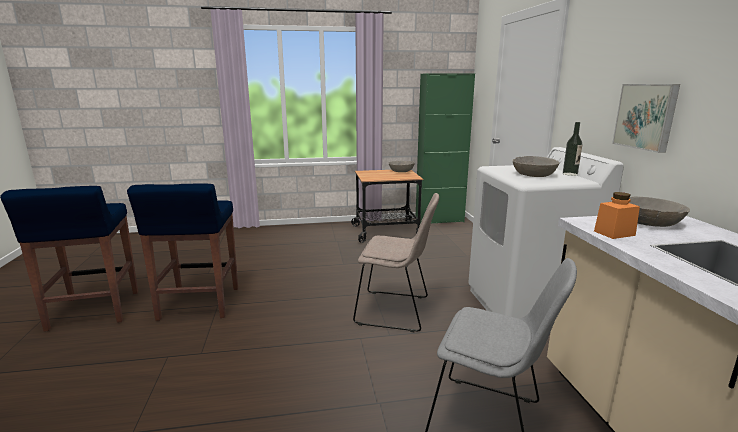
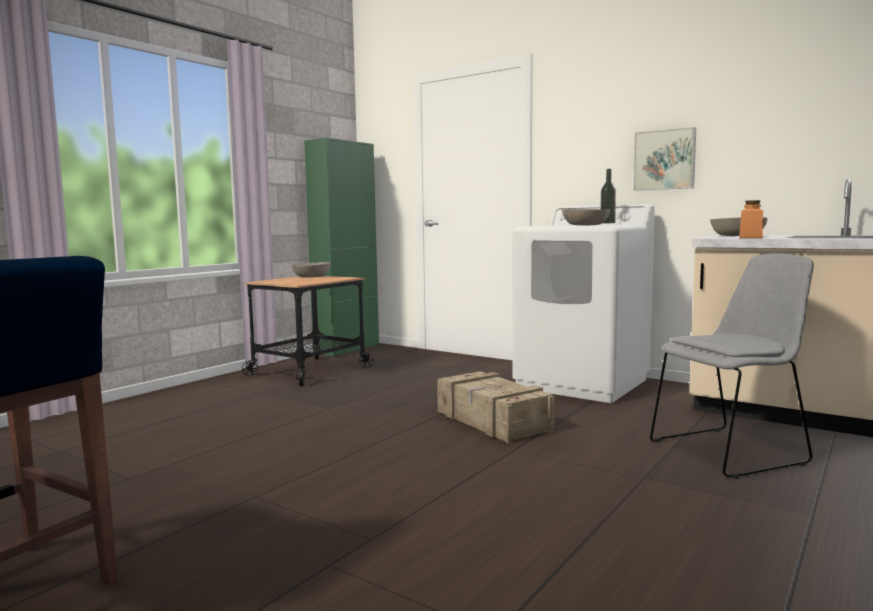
camera: 45 degrees left, 10 degrees down
blue stool [127,183,238,321] -> none
beige chair [353,193,439,332] -> crate [437,371,554,443]

